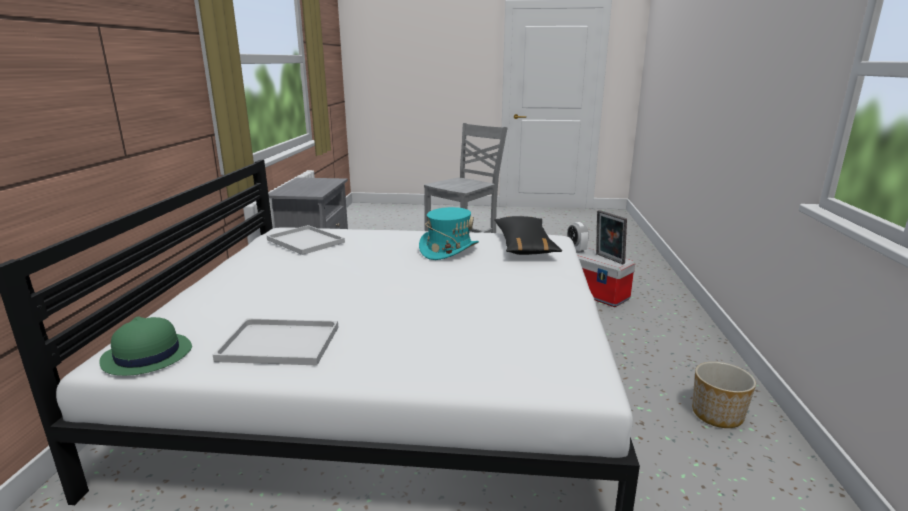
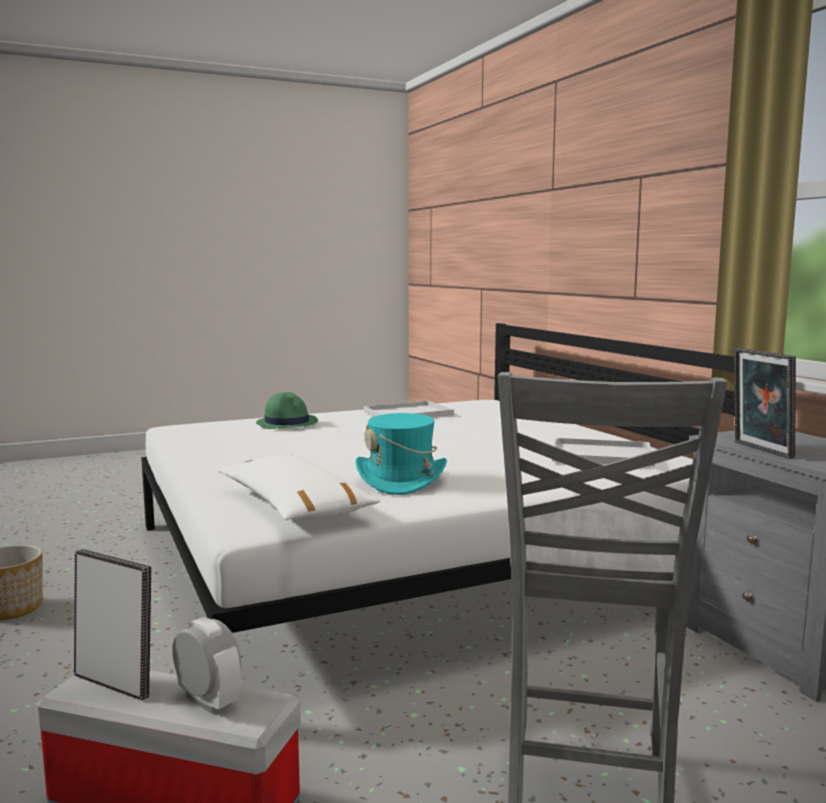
camera: 150 degrees right, 10 degrees down
green hat [99,317,192,376] -> green hat moved to [256,392,318,429]
black pillow [494,216,562,255] -> white pillow [218,455,380,520]
none -> picture frame [734,348,796,459]

